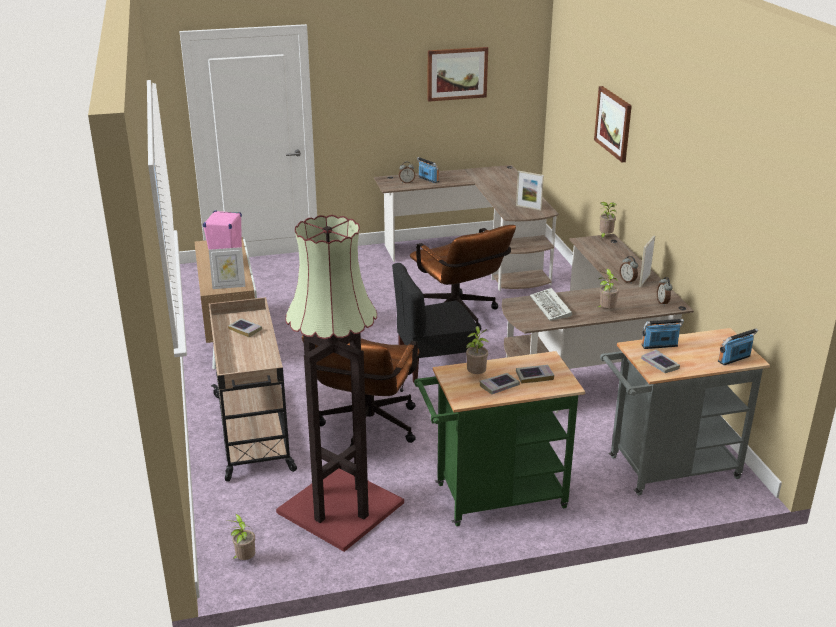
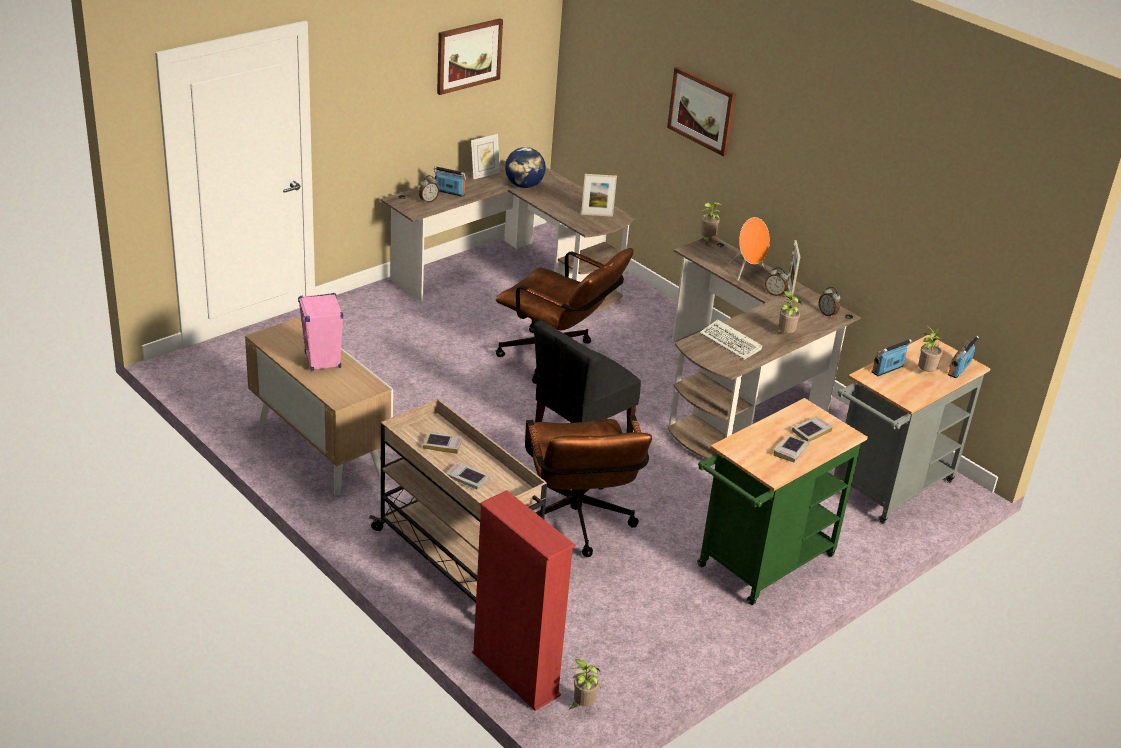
camera: 30 degrees left, 5 degrees up
picture frame [209,247,246,289] -> picture frame moved to [471,134,500,180]
floor lamp [276,215,404,552] -> none
potted plant [466,326,490,374] -> potted plant moved to [918,325,943,372]
book [641,350,680,373] -> book moved to [447,462,490,490]
none -> red bookcase [472,490,576,711]
none -> globe [505,147,546,188]
none -> orange speaker [729,217,770,281]

